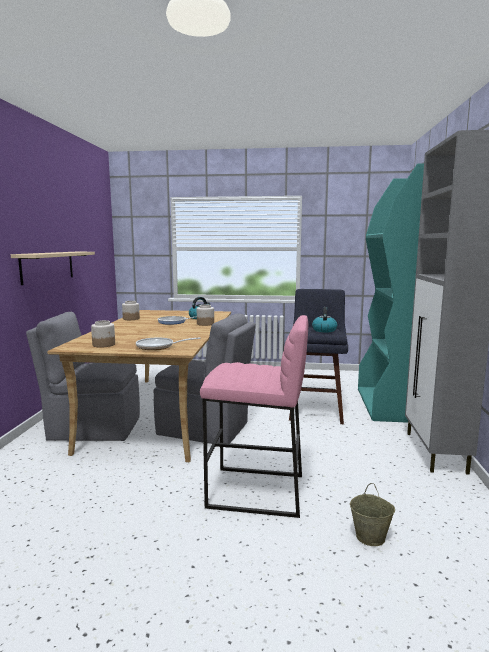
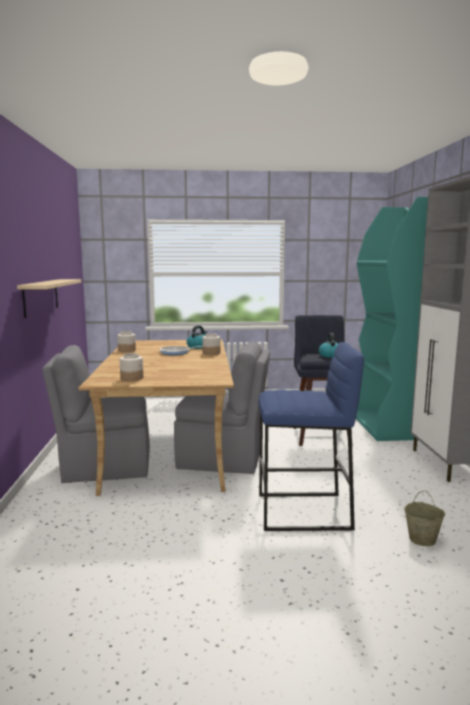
camera: 10 degrees left, 0 degrees up
frying pan [136,337,201,350] -> none
pink stool [200,315,308,518] -> blue stool [258,342,364,531]

